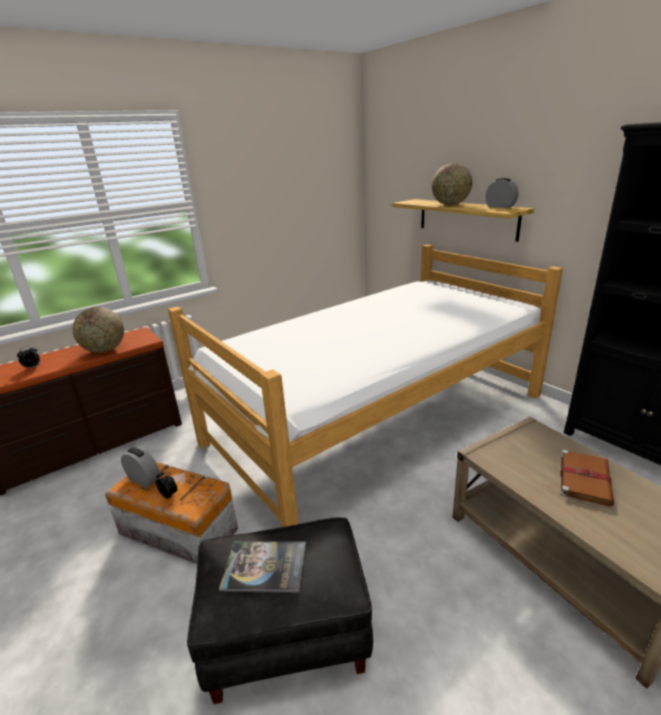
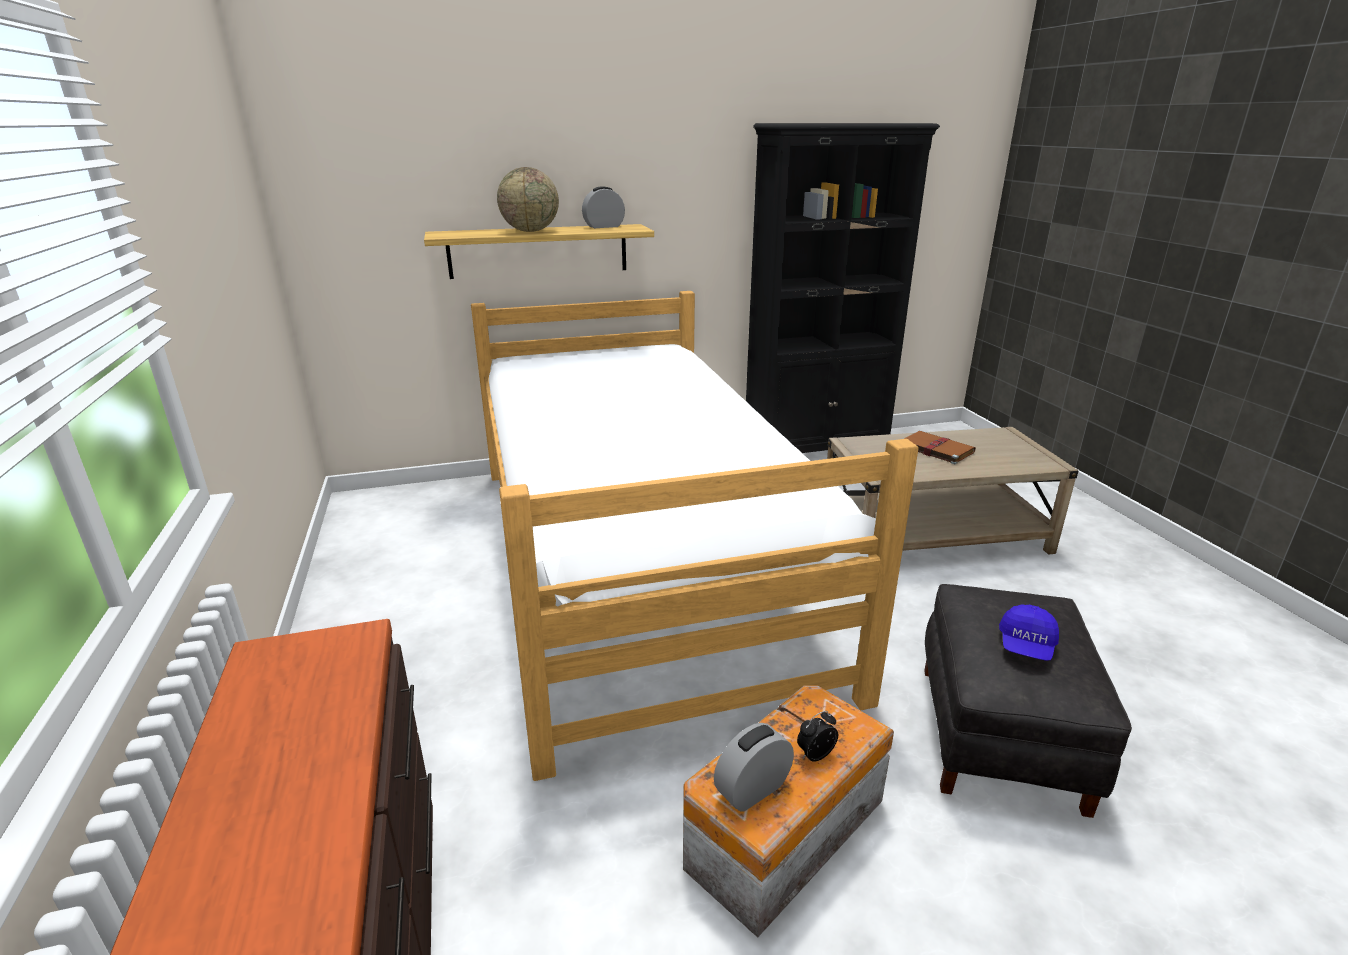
camera: 70 degrees left, 0 degrees up
alarm clock [17,346,40,369] -> none
globe [73,307,124,353] -> none
book [219,541,306,593] -> blue cap [999,604,1059,661]

